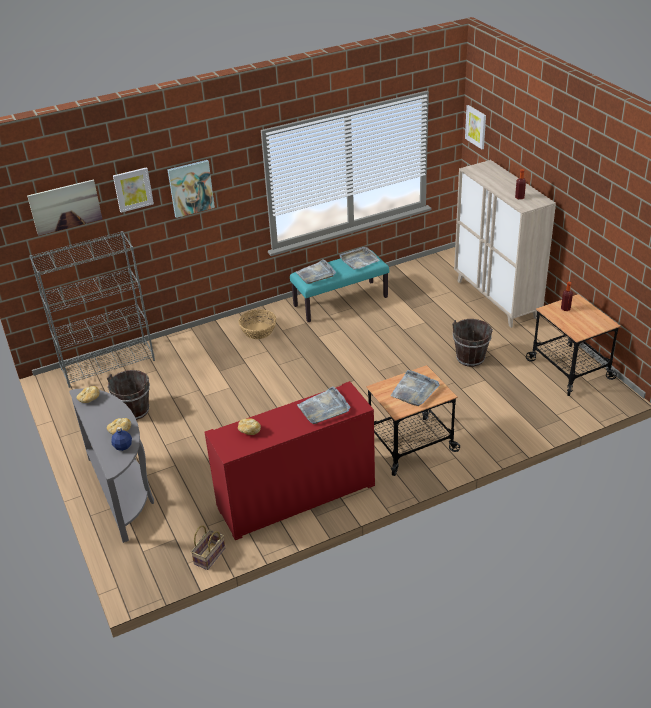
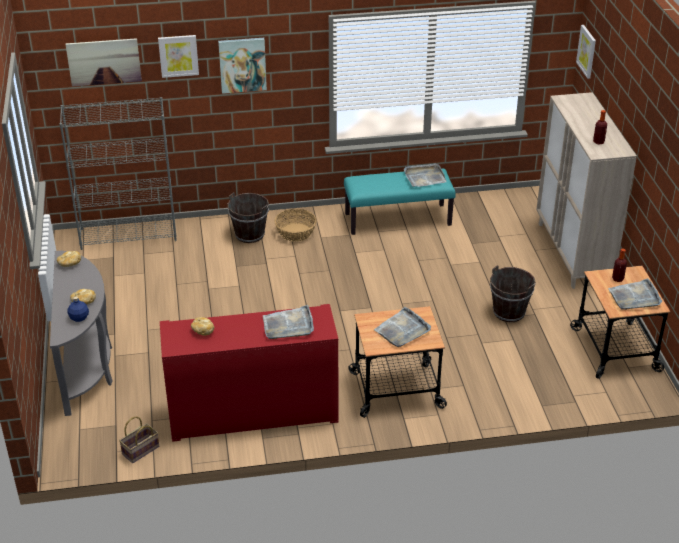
camera: 15 degrees right, 0 degrees up
brown bucket [107,370,150,420] -> brown bucket moved to [227,192,269,243]
grey tray [296,259,336,284] -> grey tray moved to [608,278,662,310]

